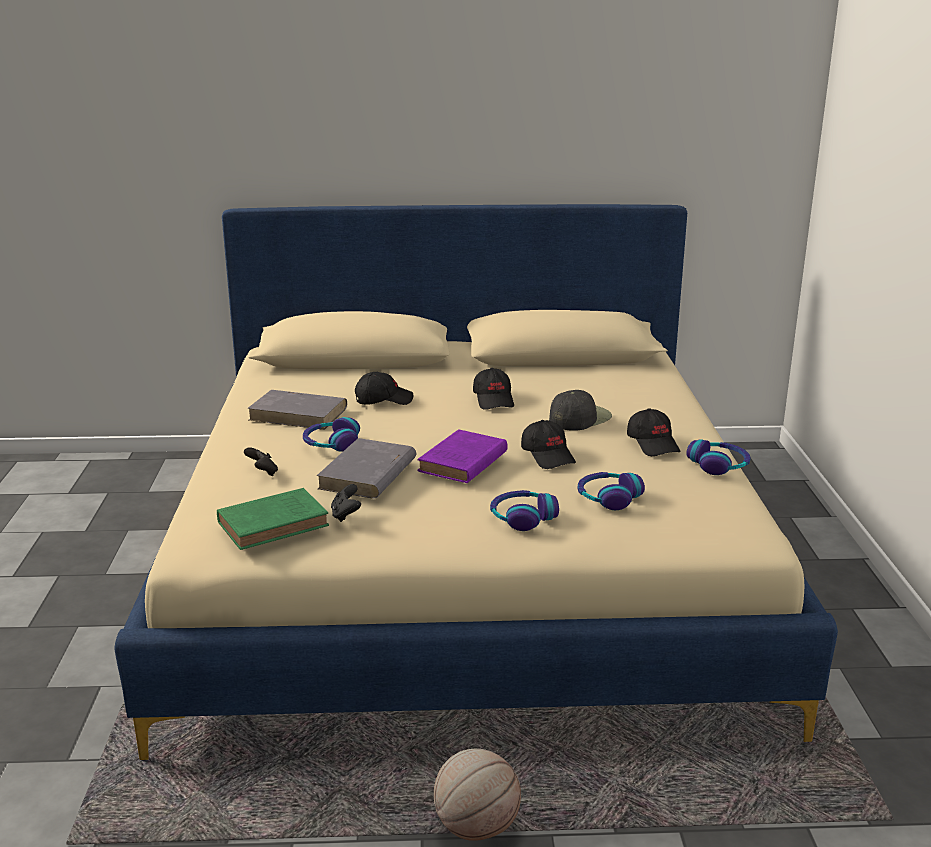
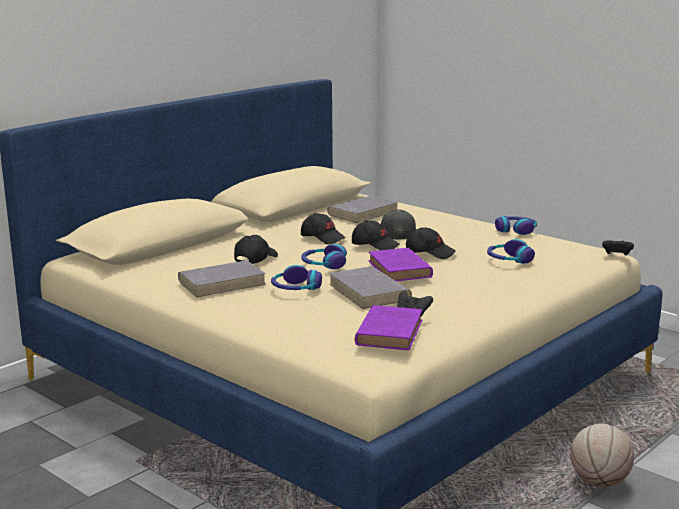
camera: 45 degrees left, 5 degrees down
green book [217,488,329,550] -> purple book [355,305,422,350]
black game controller [244,447,278,476] -> black game controller moved to [602,240,634,256]
headphones [490,490,559,531] -> headphones moved to [301,244,347,269]
black cap [627,408,680,456] -> black cap moved to [352,220,400,250]
none -> grey book [327,195,398,223]

